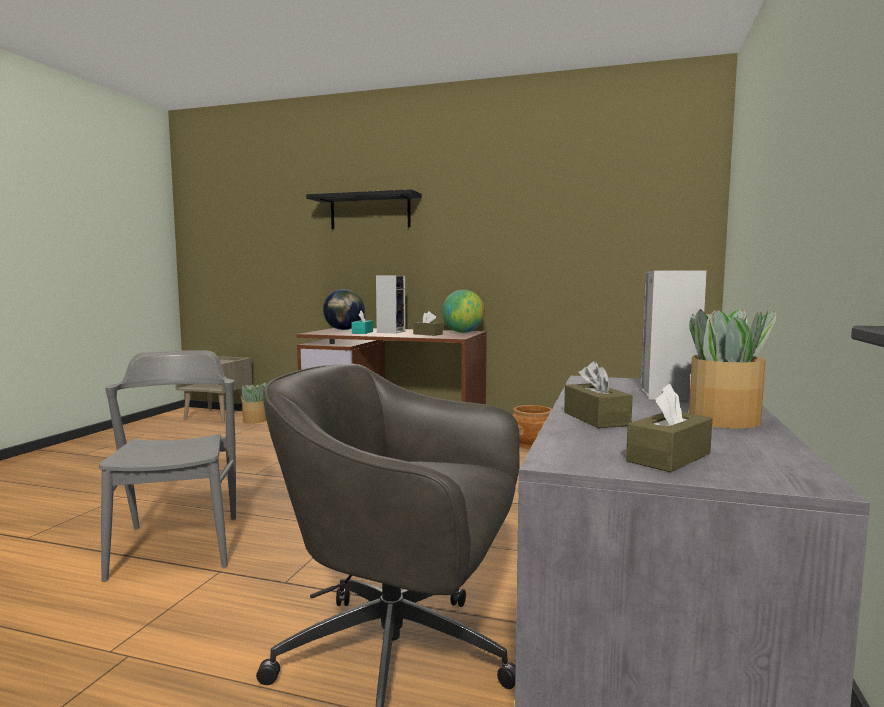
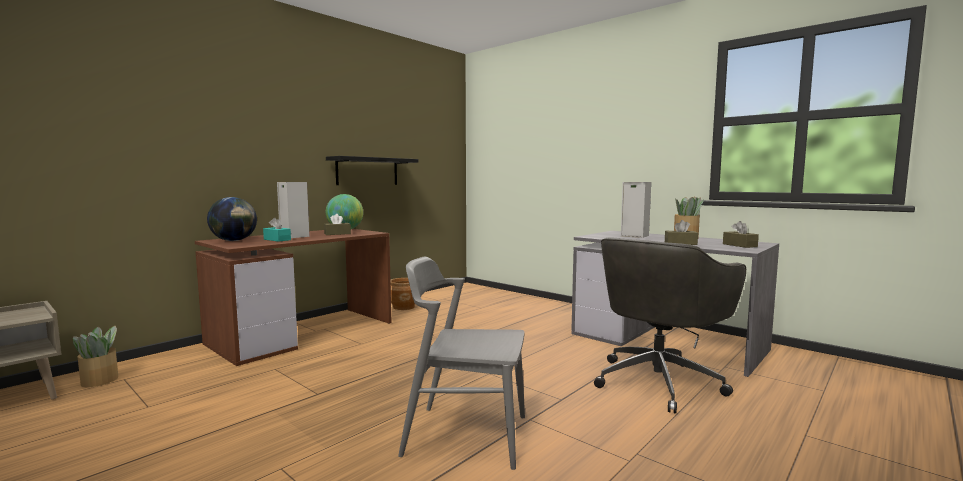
camera: 65 degrees left, 0 degrees up
black shelf [306,189,422,229] -> black shelf moved to [326,156,418,185]

